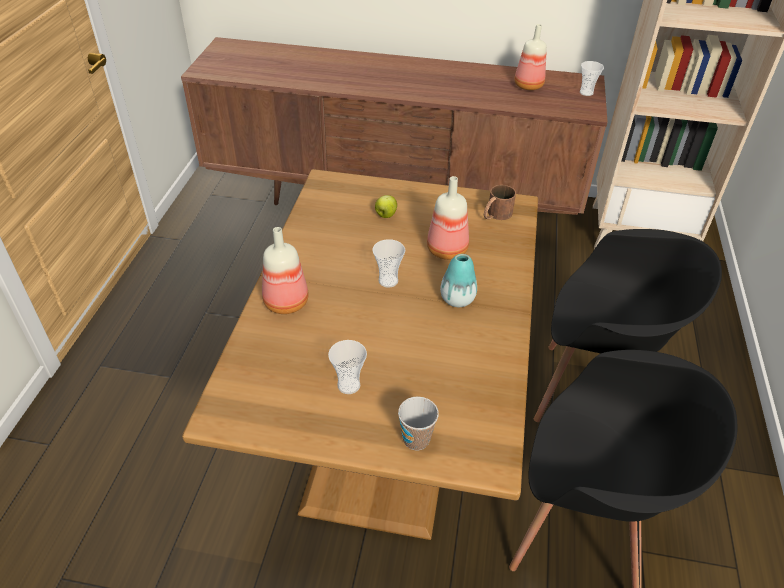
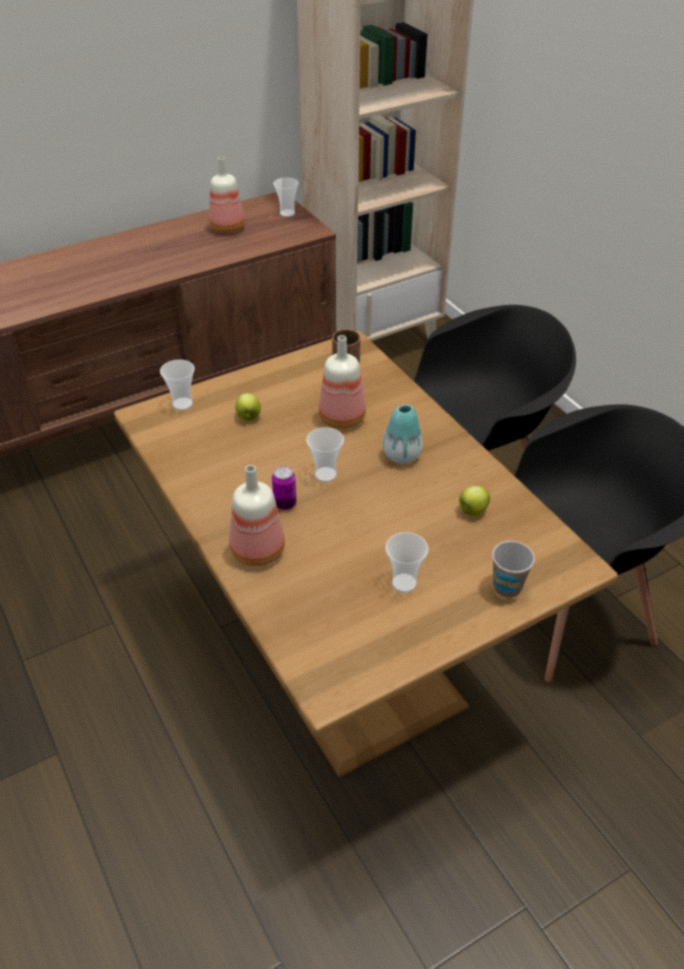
camera: 40 degrees left, 0 degrees up
none -> cup [160,359,195,411]
none -> can [272,466,296,510]
none -> apple [459,486,490,516]

